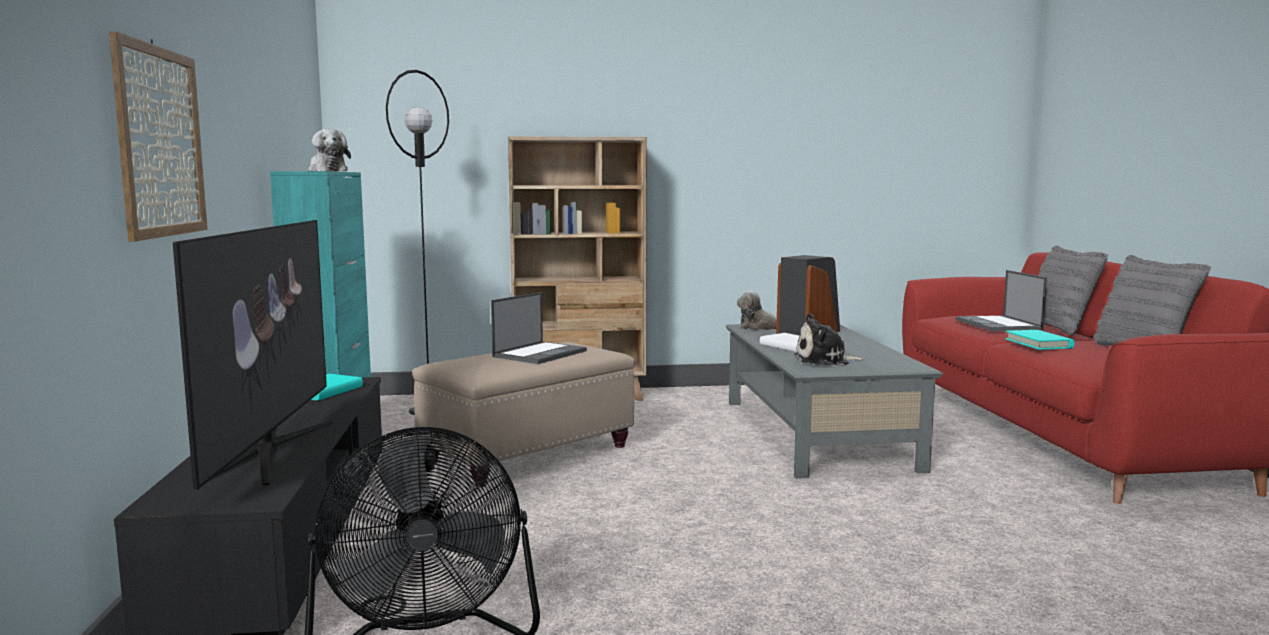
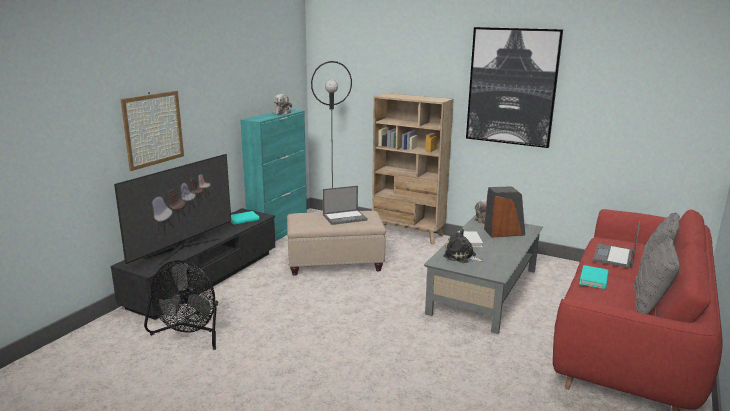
camera: 35 degrees right, 10 degrees up
none -> picture [466,27,563,148]

